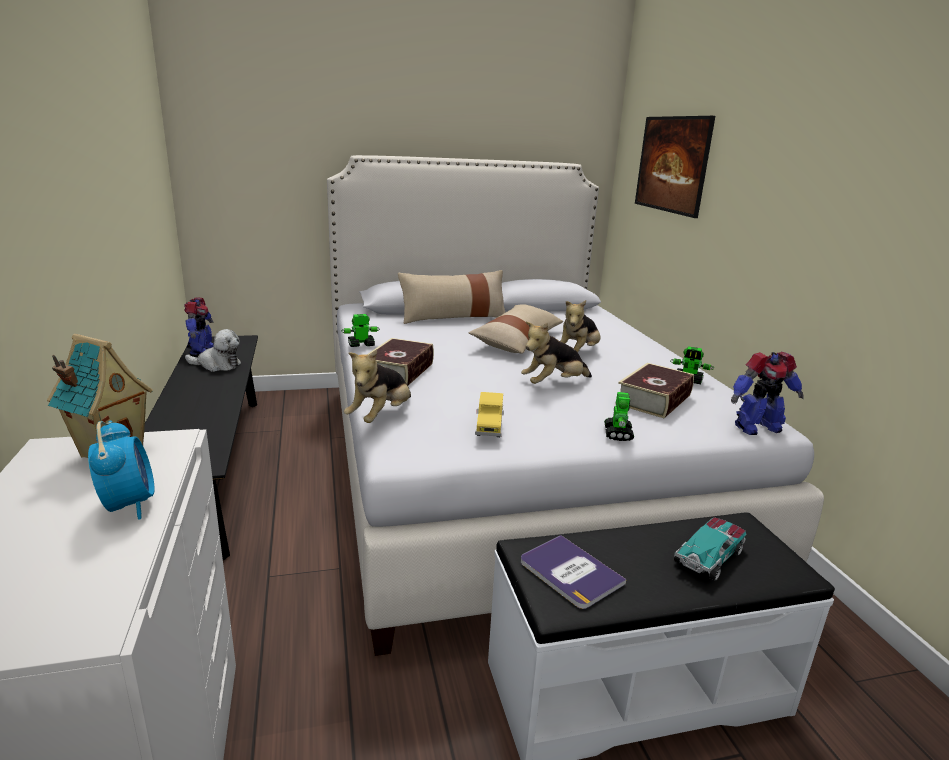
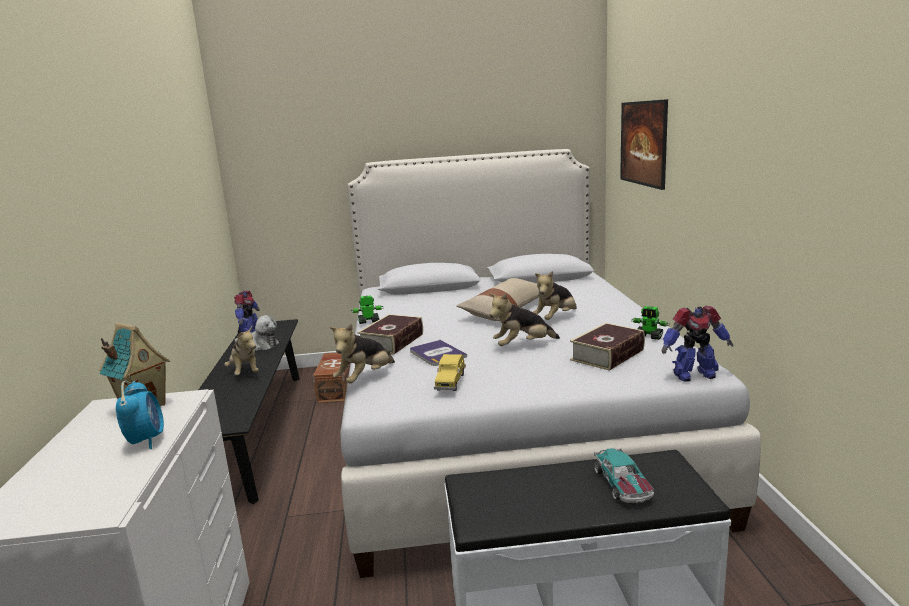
camera: 10 degrees right, 5 degrees down
beige pillow [398,270,505,324] -> none
book [521,535,626,609] -> book moved to [410,340,467,366]
toy robot [604,392,634,441] -> none
toy car [674,517,747,581] -> toy car turned 120 degrees clockwise [594,448,655,504]
none -> plush toy [224,326,259,375]
none -> brown storage box [313,353,350,404]

